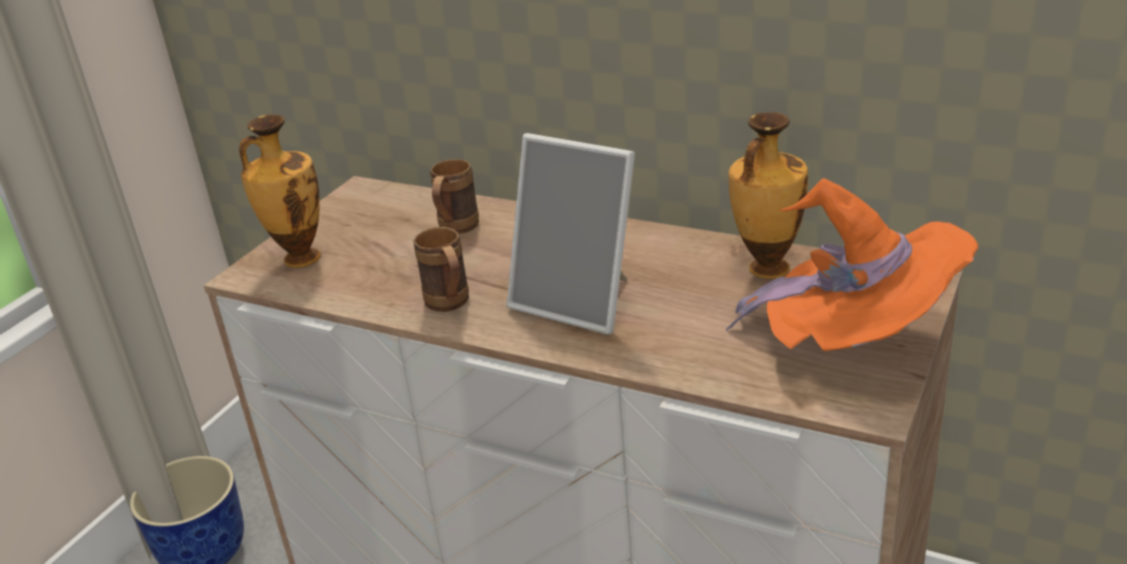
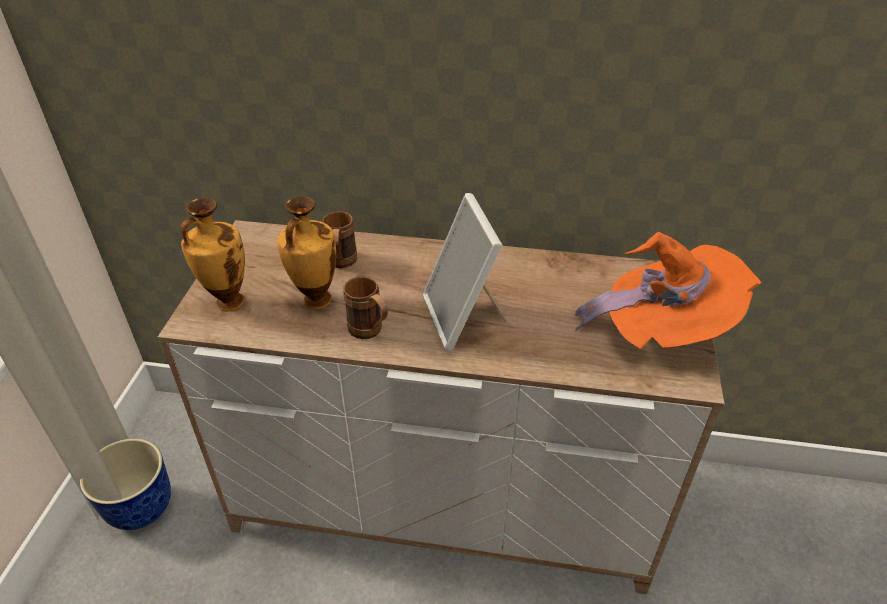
camera: 20 degrees left, 10 degrees up
picture frame [507,133,635,335] -> picture frame turned 60 degrees clockwise [423,193,506,351]
vase [728,112,808,279] -> vase moved to [277,196,336,309]

